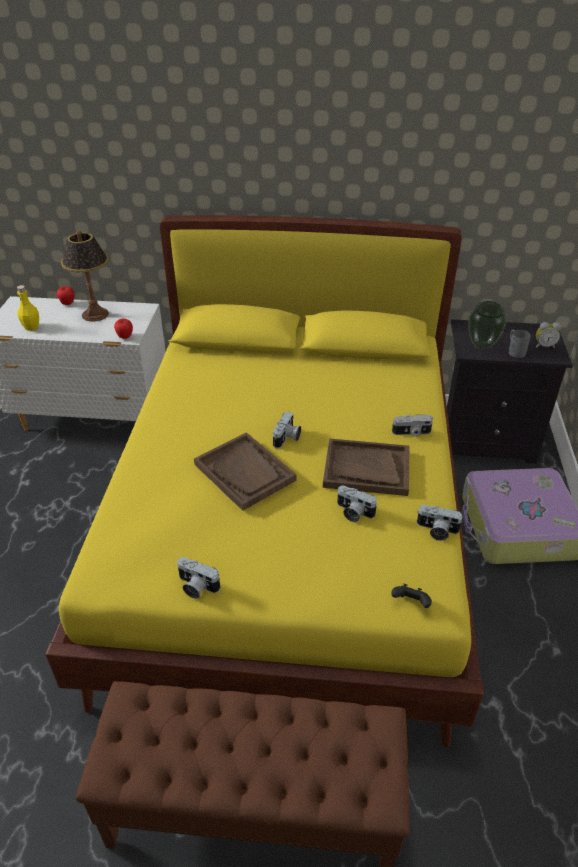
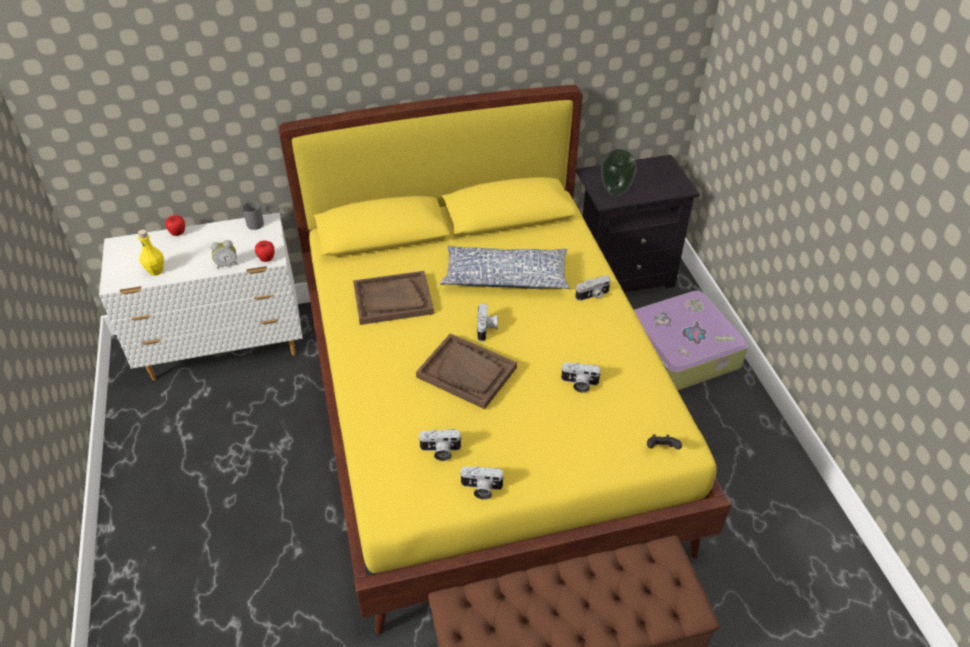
camera: 20 degrees left, 5 degrees up
table lamp [61,231,109,322] -> none
brown tray [323,438,409,496] -> brown tray moved to [353,271,434,325]
camera [417,505,463,541] -> camera moved to [418,429,462,461]
grey mug [509,330,531,358] -> grey mug moved to [243,202,264,230]
alarm clock [536,322,561,348] -> alarm clock moved to [211,240,237,269]
none -> pillow [440,246,570,289]

